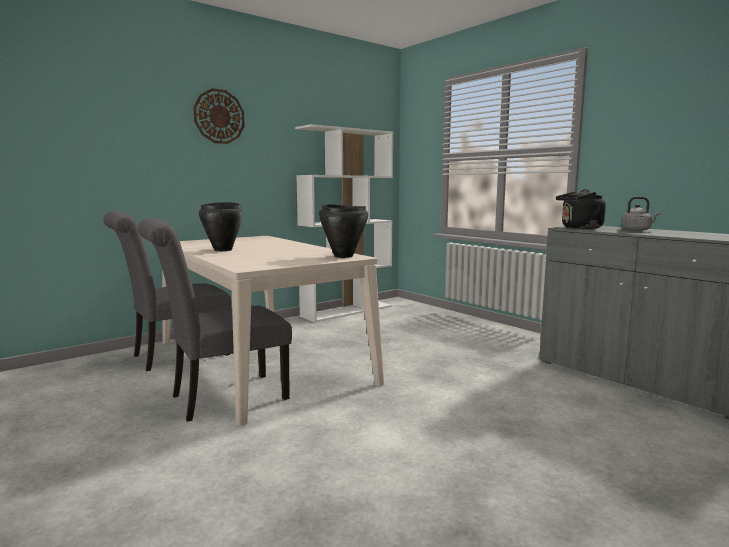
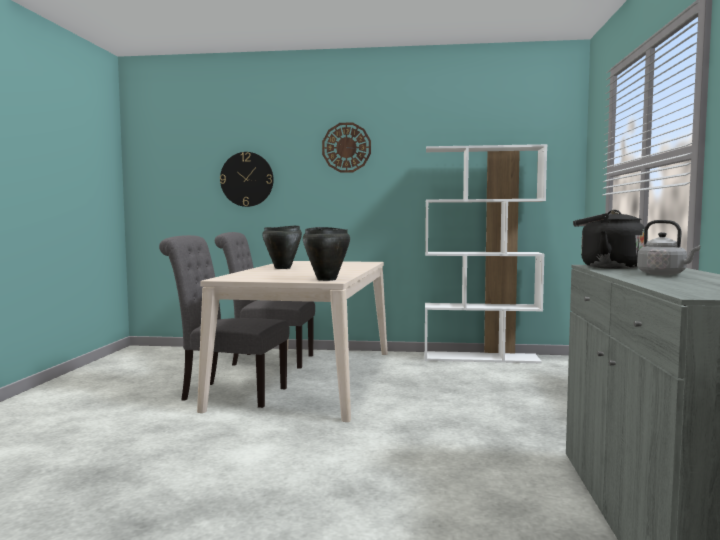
camera: 45 degrees right, 5 degrees down
none -> wall clock [220,152,274,207]

